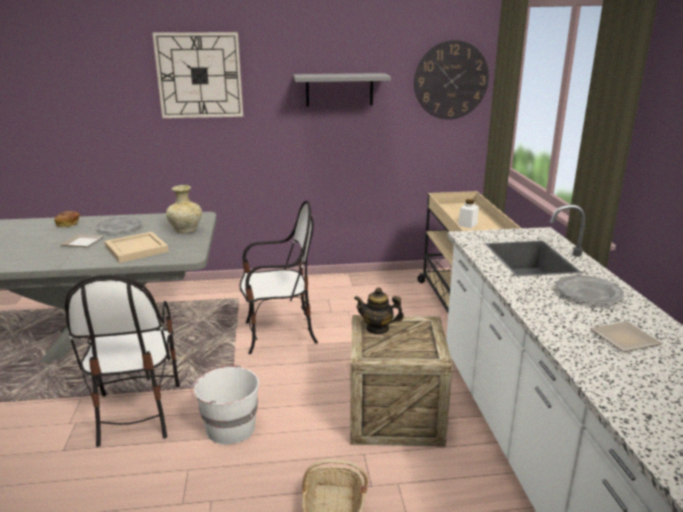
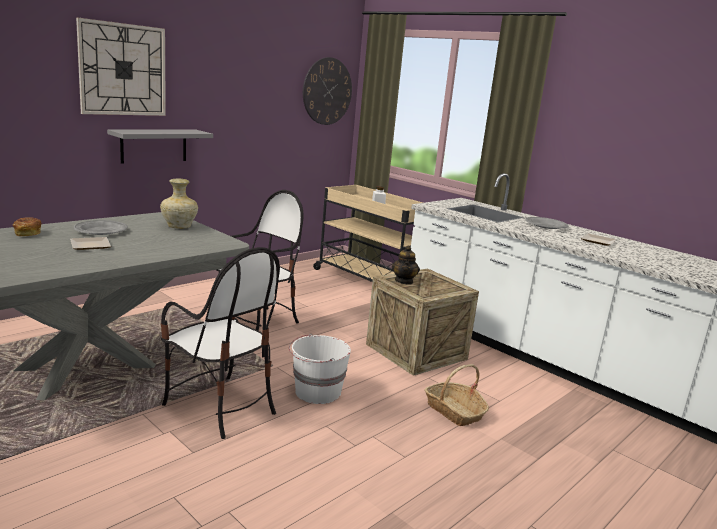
camera: 40 degrees left, 5 degrees down
beige tray [105,232,169,263] -> none
grey shelf [294,73,391,107] -> grey shelf moved to [107,129,213,164]
teapot [354,287,404,335] -> teapot turned 60 degrees counterclockwise [392,246,420,285]

